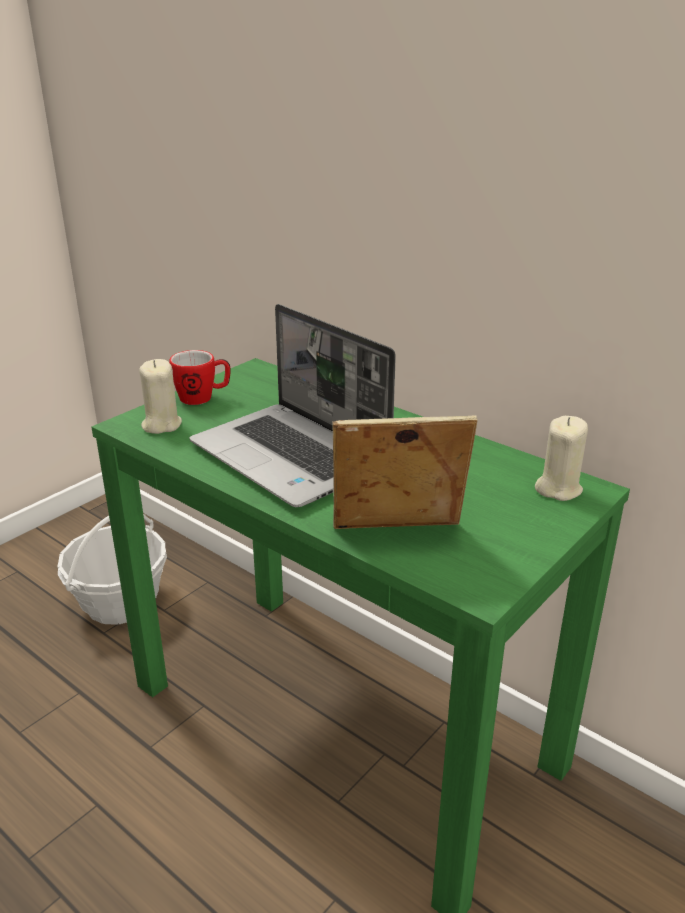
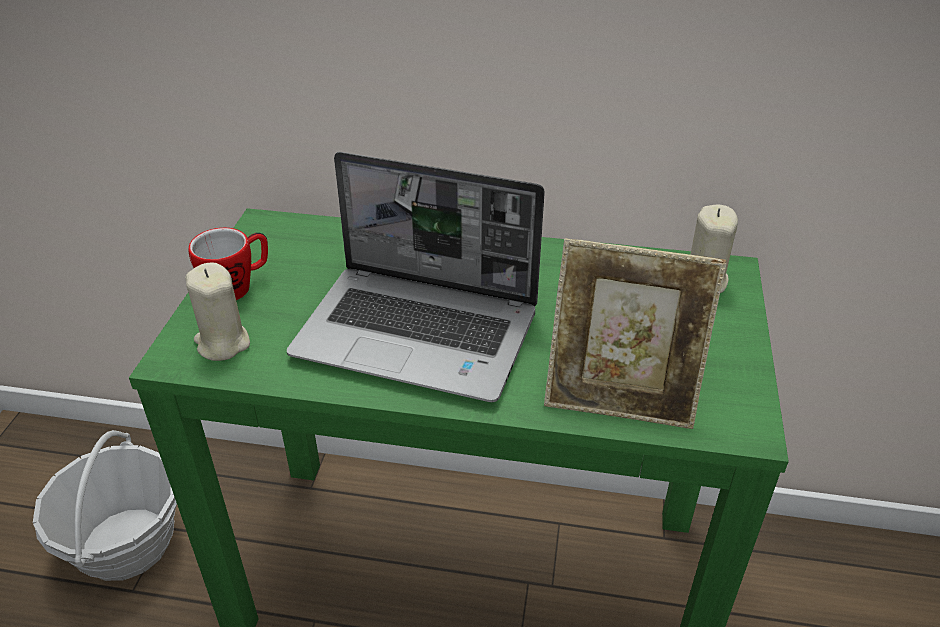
camera: 30 degrees left, 10 degrees up
picture frame [332,416,478,529] -> picture frame turned 135 degrees counterclockwise [544,238,727,429]

